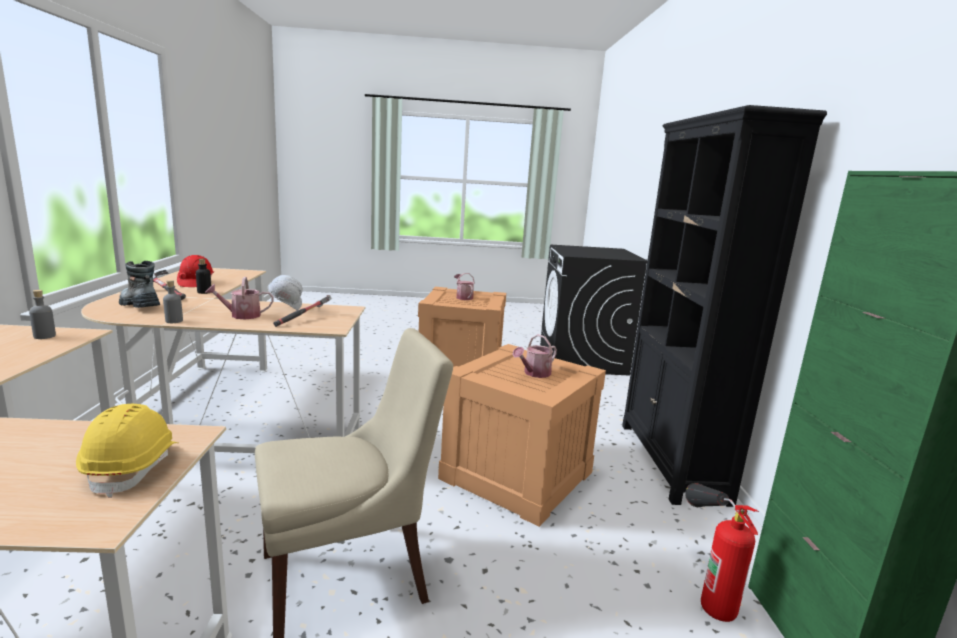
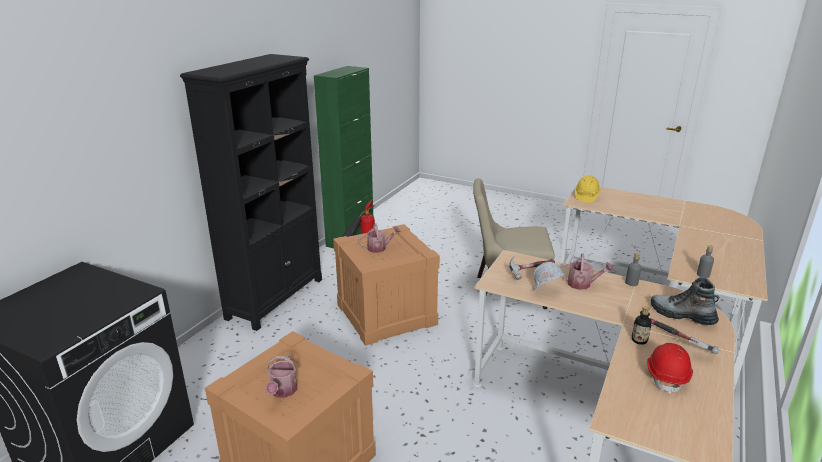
camera: 150 degrees left, 10 degrees up
boot [119,261,160,308] -> boot turned 150 degrees clockwise [651,277,719,325]

